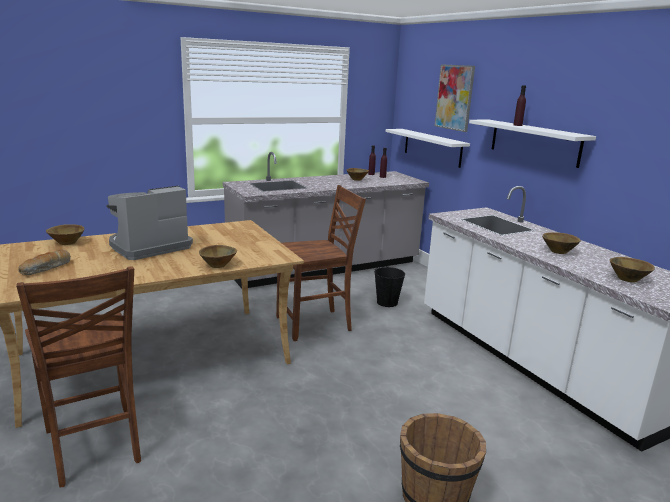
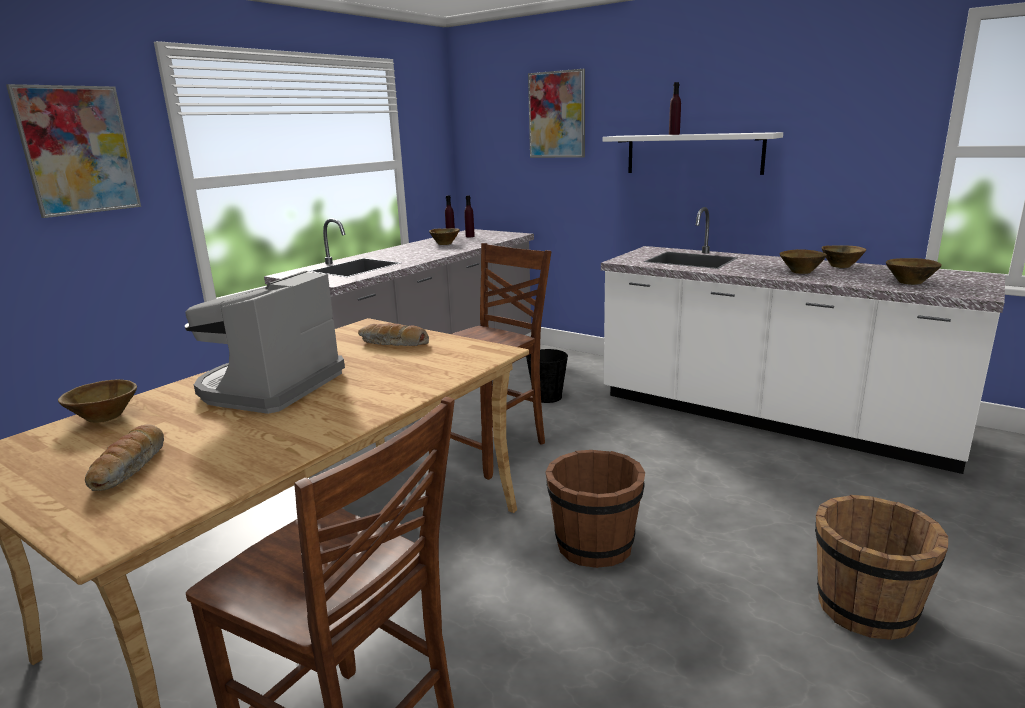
camera: 25 degrees left, 0 degrees up
brown bowl [199,245,237,268] -> brown bowl moved to [822,245,866,268]
white shelf [386,129,470,168] -> none
none -> picture [6,84,141,218]
none -> bread [358,323,429,346]
none -> brown bucket [545,450,645,568]

